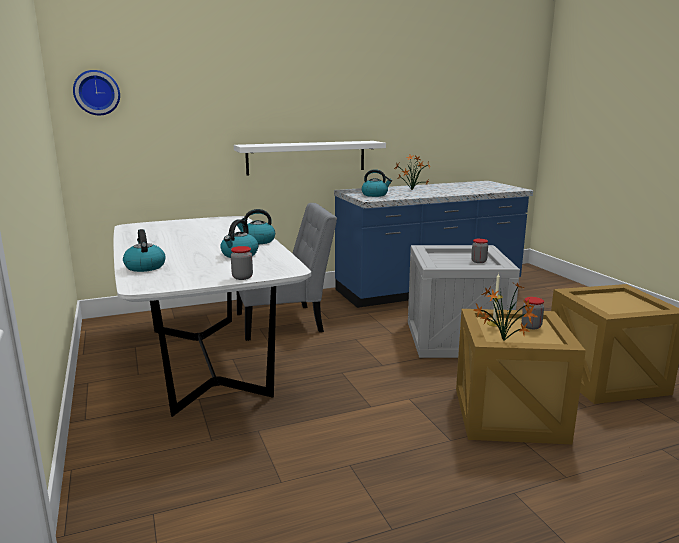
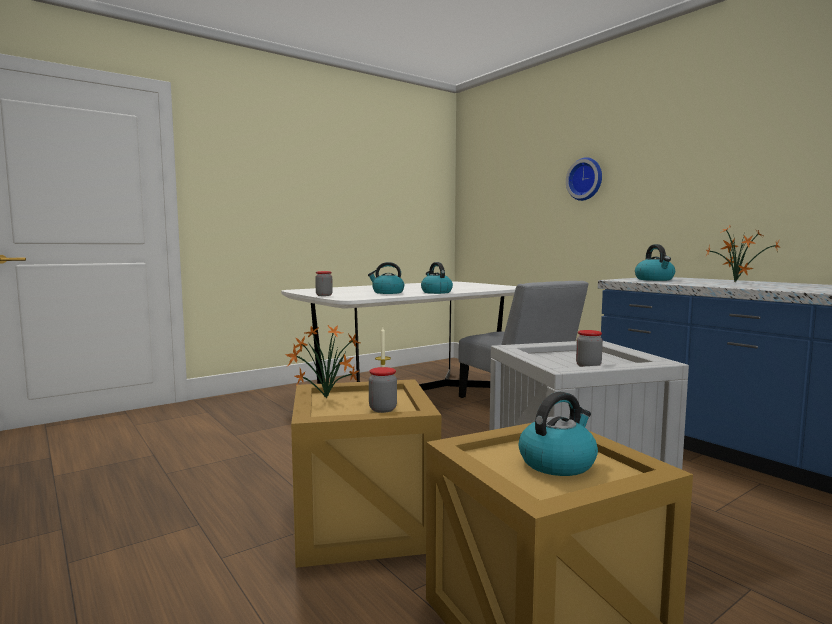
camera: 75 degrees right, 10 degrees down
wall clock [73,70,120,115] -> wall clock moved to [566,157,602,201]
kettle [123,229,165,272] -> kettle moved to [518,392,598,476]
white shelf [234,141,386,175] -> none

